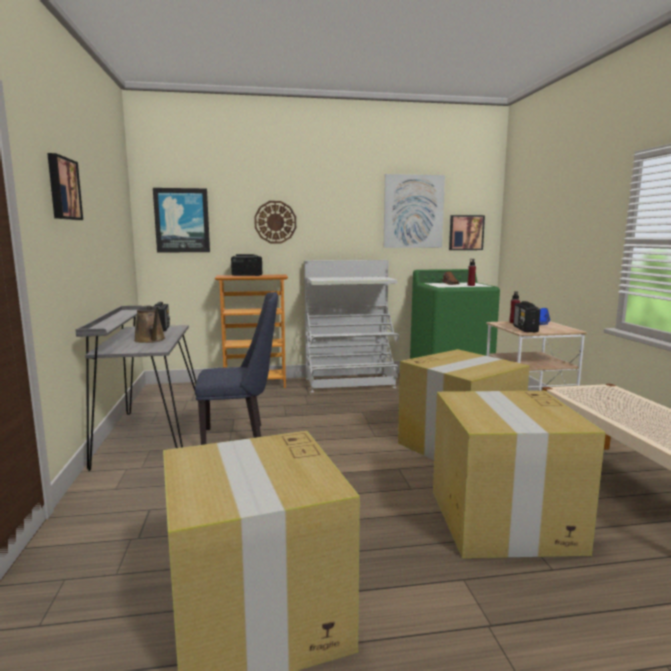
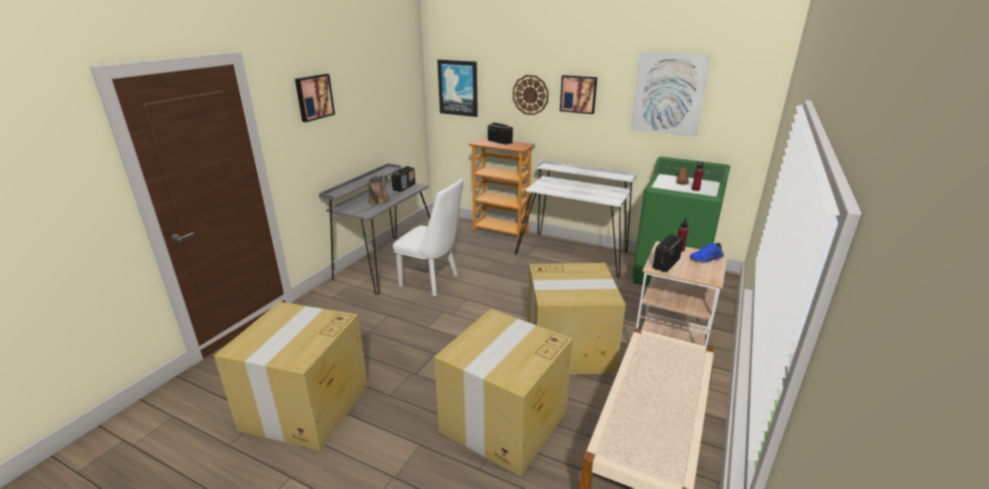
camera: 35 degrees right, 15 degrees up
blue chair [195,292,278,445] -> white chair [393,179,464,296]
white shoe rack [304,260,399,392] -> white desk [515,160,637,278]
picture [449,215,485,250] -> picture moved to [560,75,597,114]

